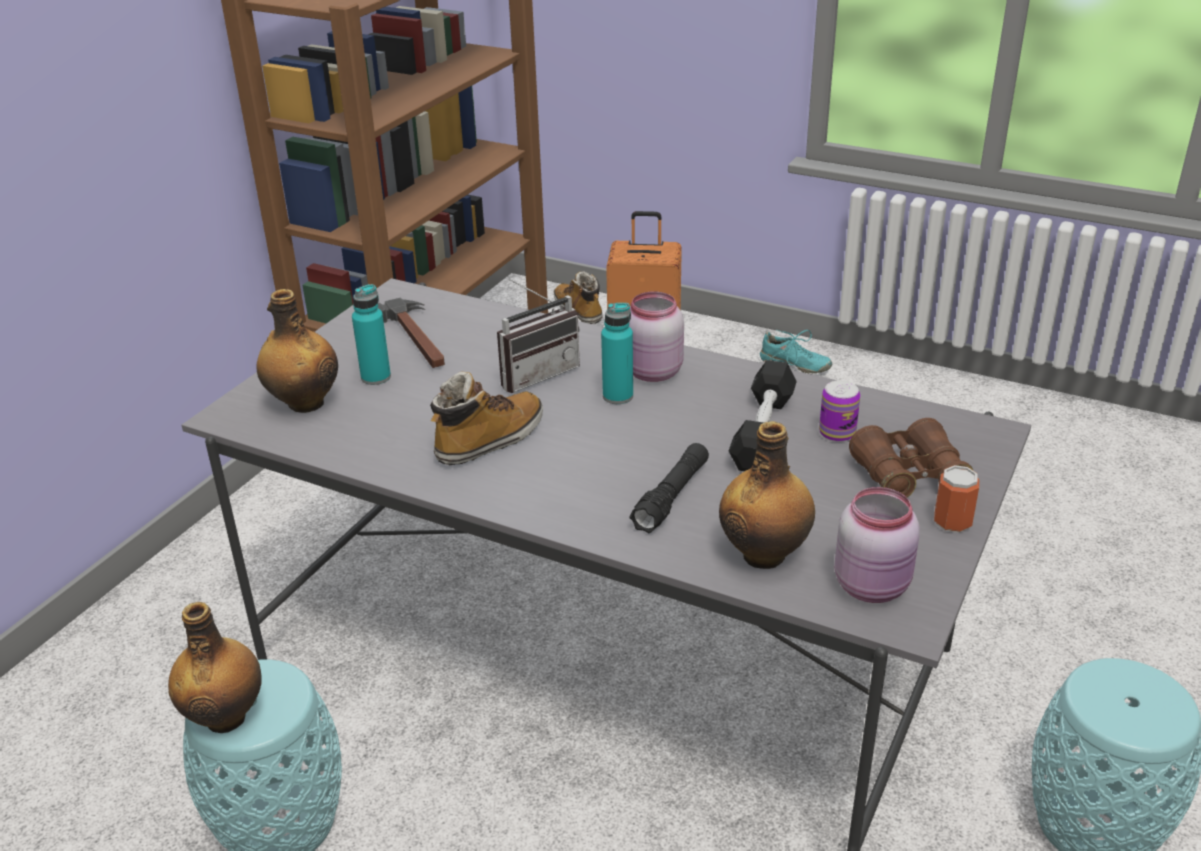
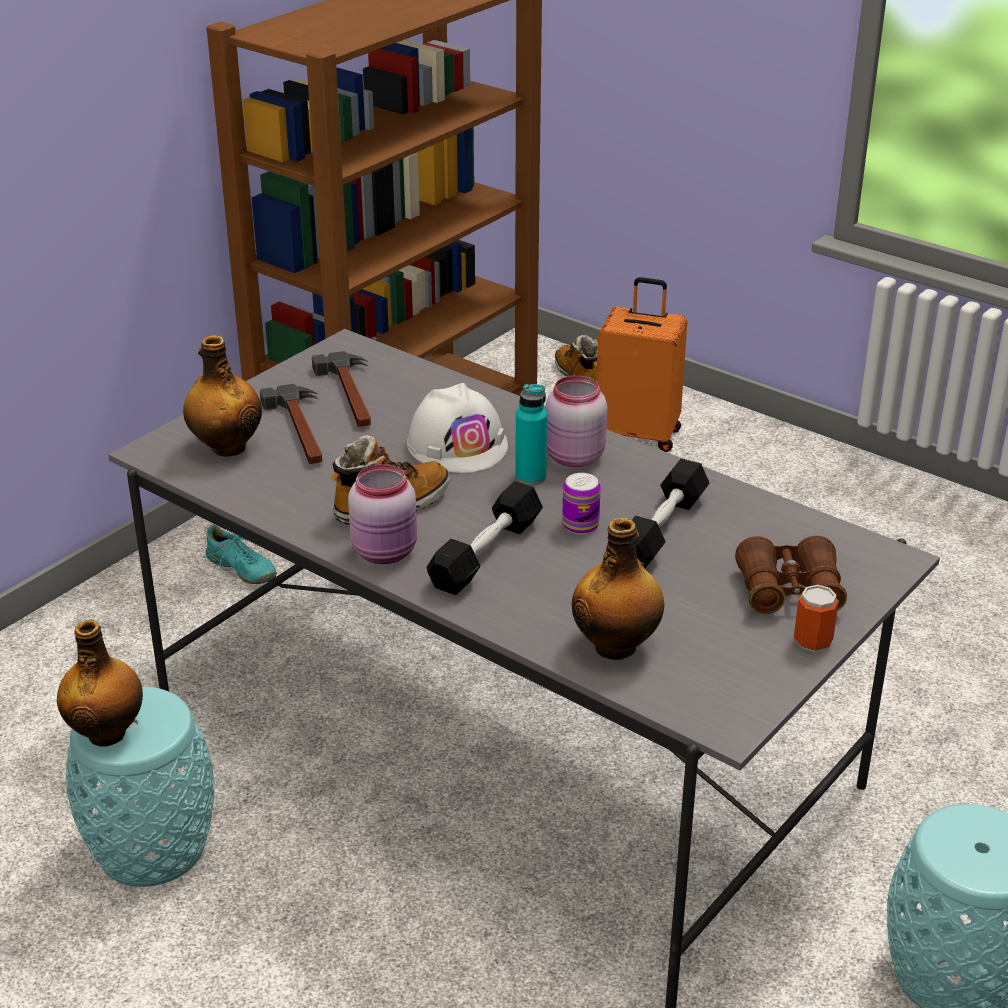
camera: 10 degrees right, 0 degrees up
turquoise bottle [352,284,391,385] -> hammer [260,384,322,464]
radio [497,279,580,393] -> white hard hat [407,383,508,473]
black flashlight [630,443,709,534] -> none
turquoise shoe [760,330,832,373] -> turquoise shoe moved to [203,524,277,584]
can [819,380,860,442] -> can moved to [562,473,601,534]
pink jar [834,487,920,603] -> pink jar moved to [348,464,417,564]
none -> black dumbbell [427,481,543,595]

